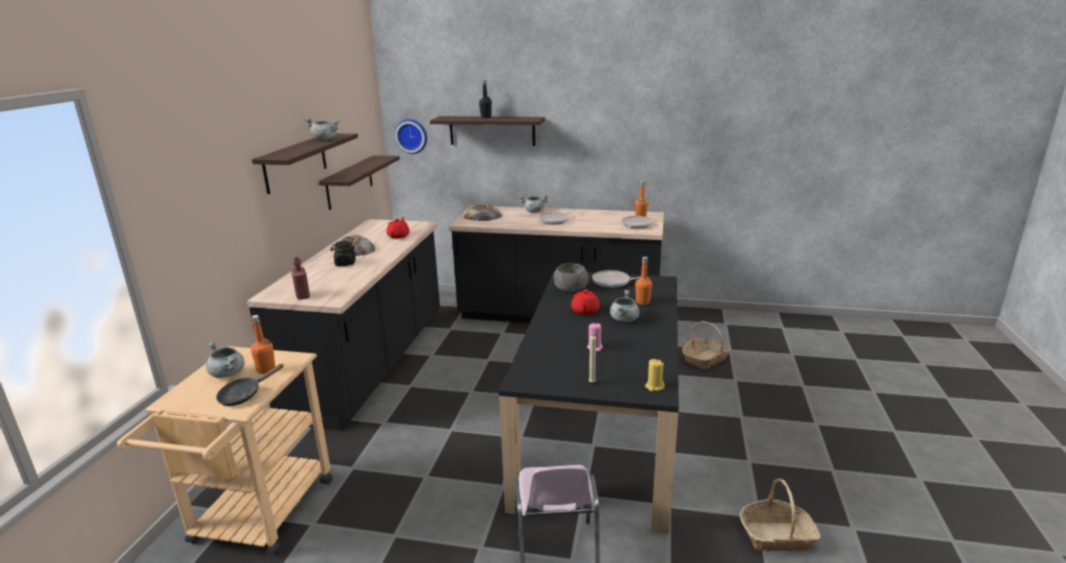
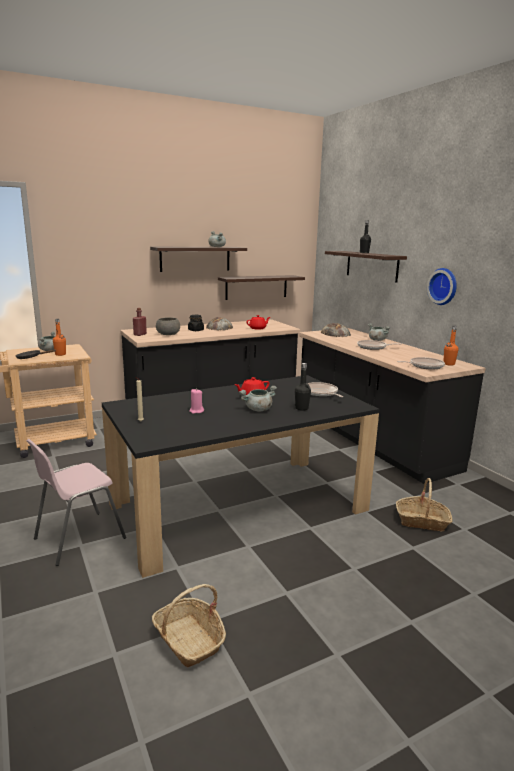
camera: 50 degrees right, 5 degrees down
wall clock [395,119,427,154] -> wall clock moved to [427,268,457,305]
grey bowl [554,263,588,292] -> grey bowl moved to [156,317,180,335]
orange bottle [635,257,652,305] -> black bottle [295,363,311,411]
yellow candle [645,359,665,391] -> none

